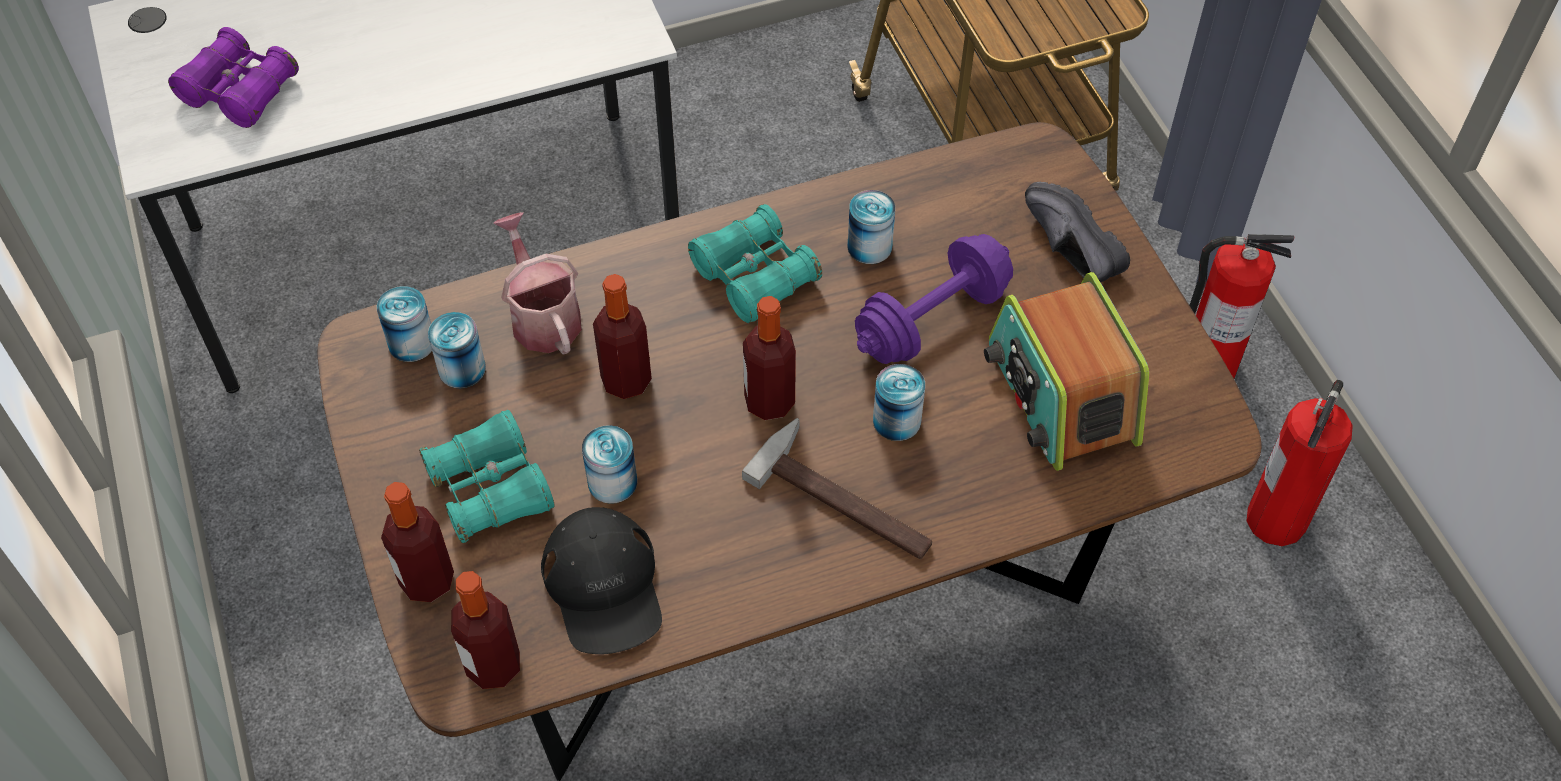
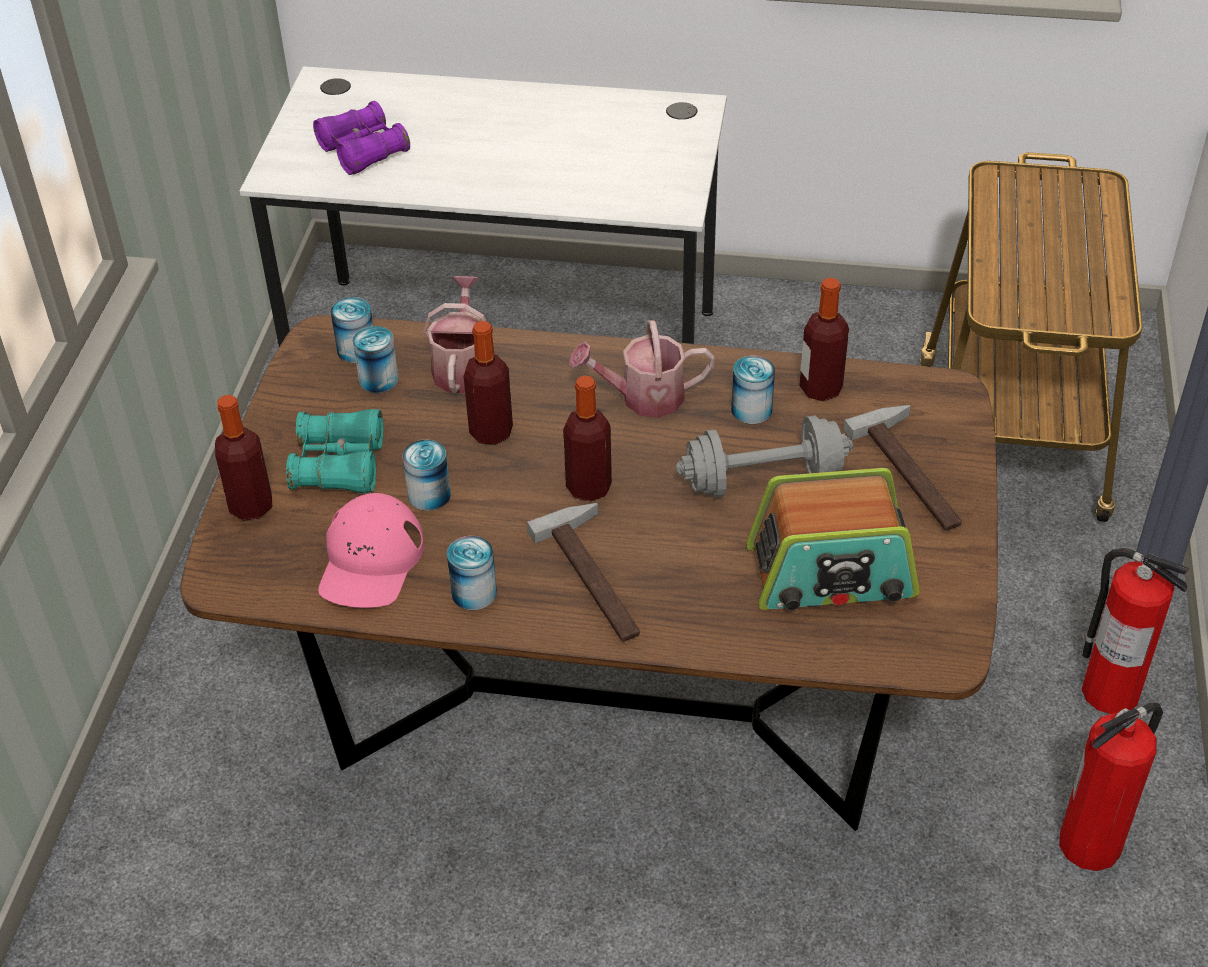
camera: 30 degrees right, 10 degrees down
bottle [451,571,520,689] -> bottle moved to [799,278,849,401]
black cap [541,507,662,654] -> pink cap [318,493,424,608]
turquoise binoculars [688,204,822,323] -> watering can [569,320,715,418]
purple dumbbell [855,234,1013,364] -> grey dumbbell [676,415,853,498]
can [873,364,925,441] -> can moved to [447,536,497,610]
radio [984,272,1149,471] -> radio turned 105 degrees counterclockwise [746,468,919,610]
black shoe [1025,182,1130,282] -> hammer [843,405,962,531]

